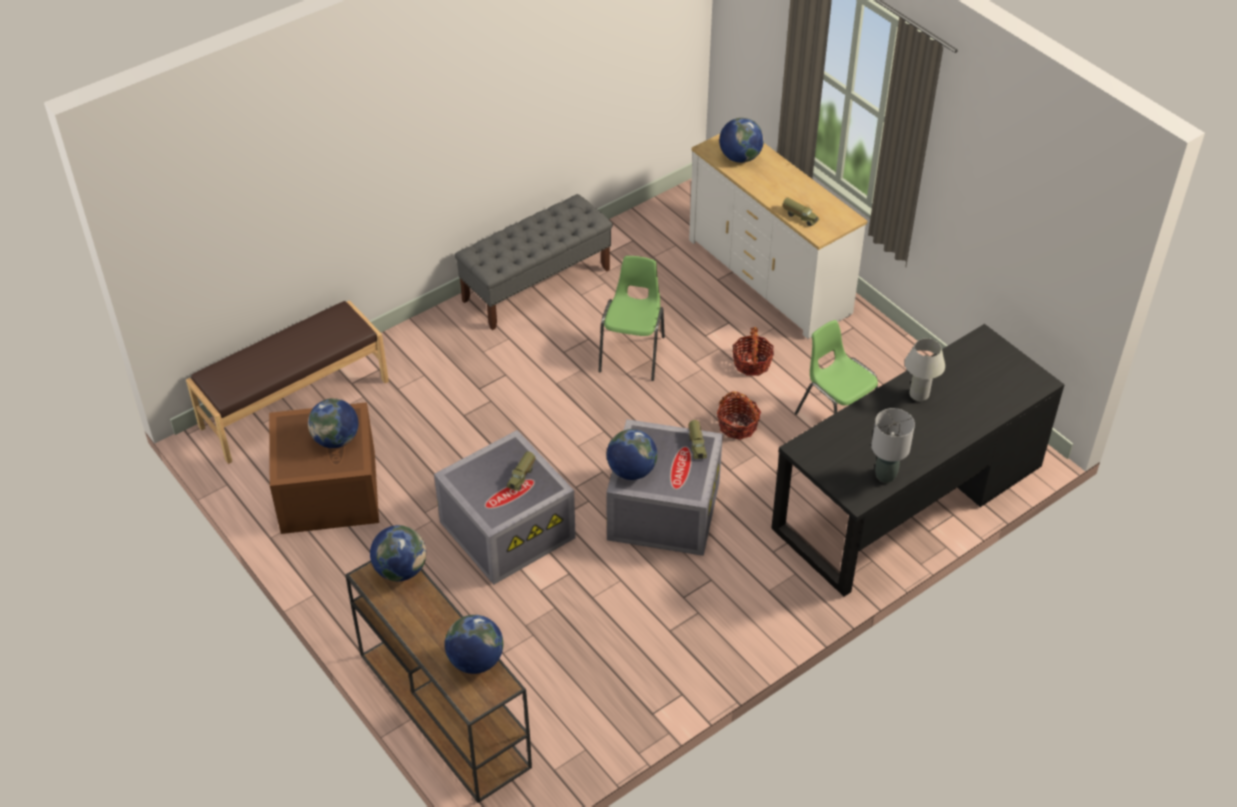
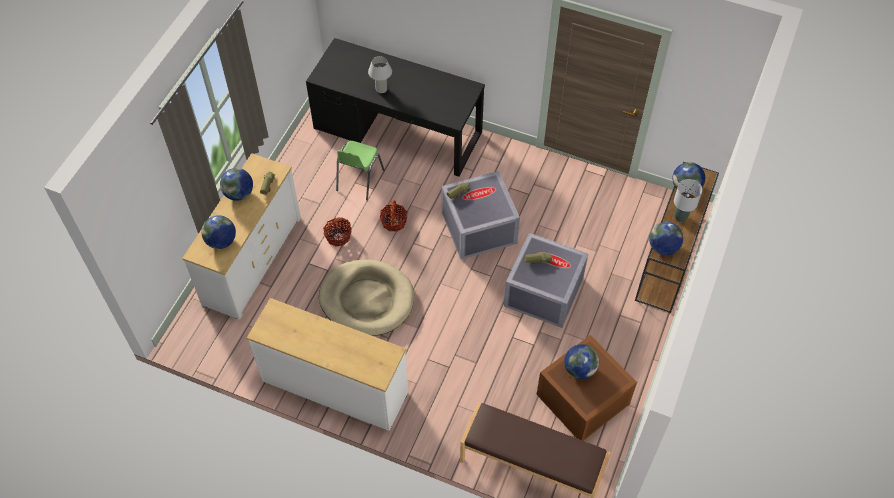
camera: 120 degrees left, 10 degrees up
grey bench [455,194,613,330] -> white dresser [247,298,408,431]
green chair [598,256,665,381] -> beige dog bed [319,259,414,336]
globe [607,429,657,480] -> globe moved to [220,168,253,201]
grey table lamp [871,408,915,483] -> grey table lamp moved to [674,179,702,222]

